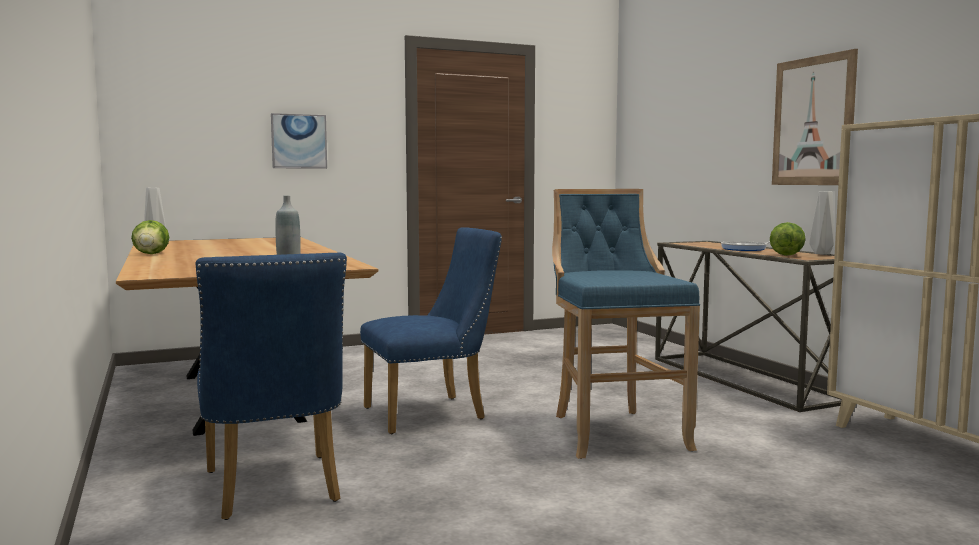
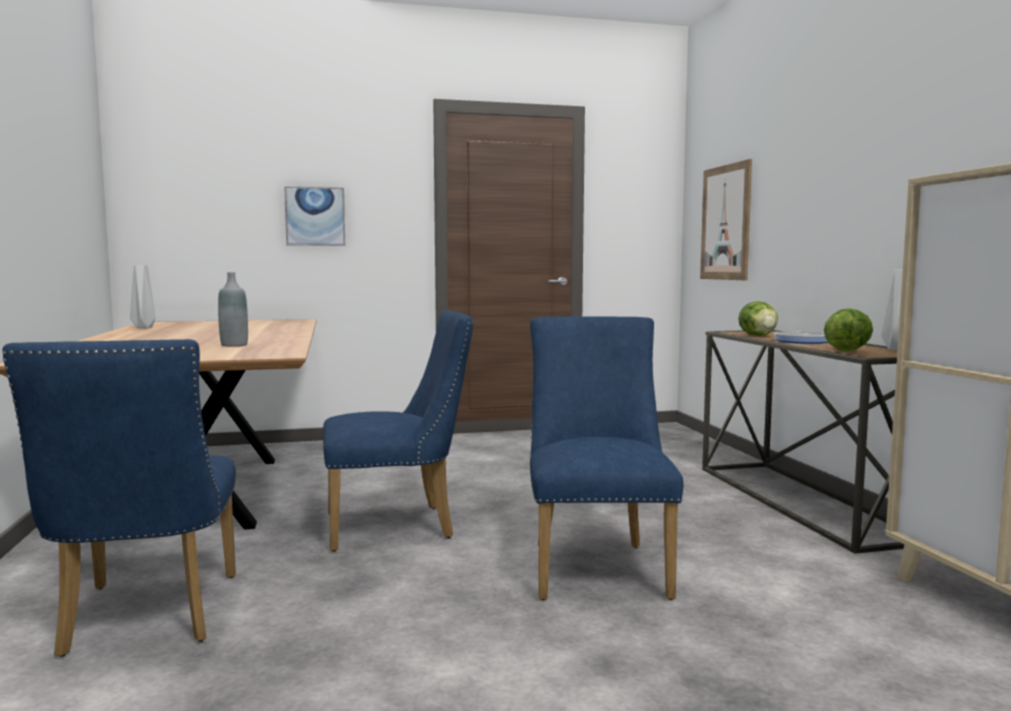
camera: 10 degrees right, 0 degrees up
lettuce [131,220,169,254] -> lettuce moved to [738,301,778,336]
blue stool [552,189,700,459] -> blue chair [530,317,684,600]
picture [772,49,858,185] -> picture moved to [700,159,752,280]

